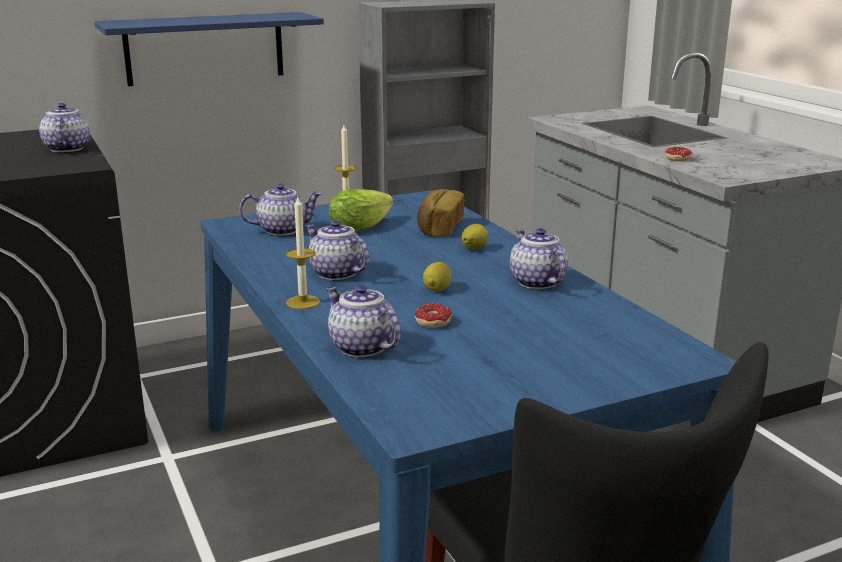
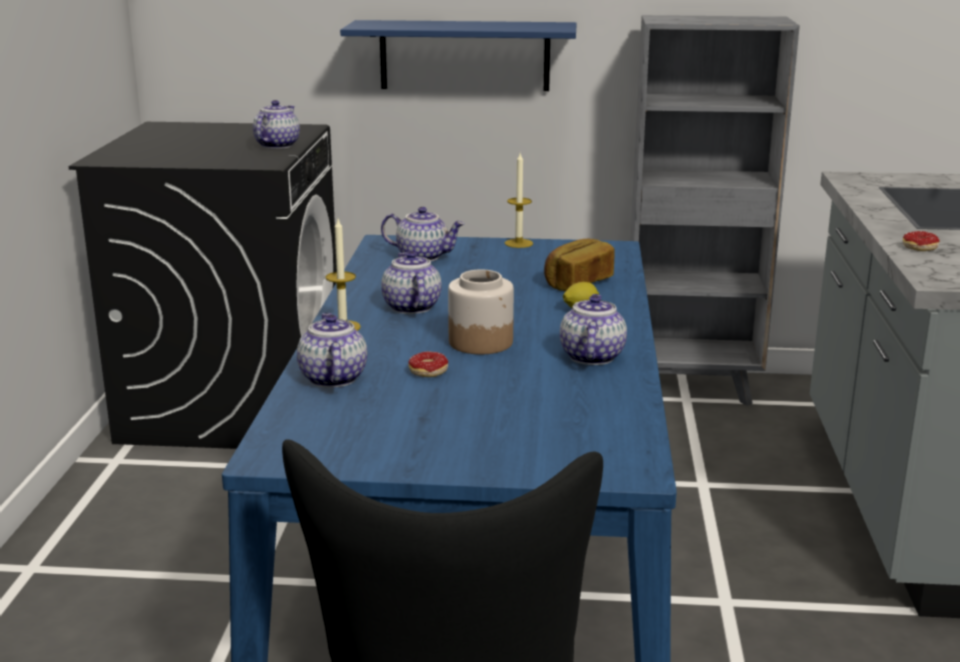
camera: 30 degrees right, 0 degrees up
lettuce [329,189,394,231] -> none
lemon [423,262,452,292] -> jar [448,270,514,354]

